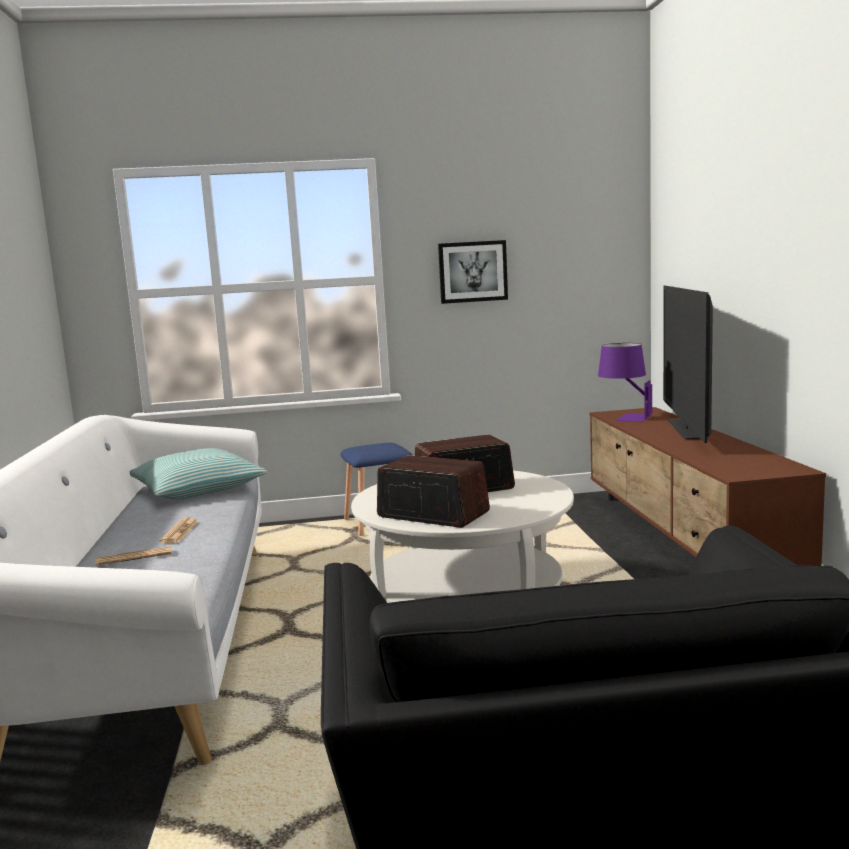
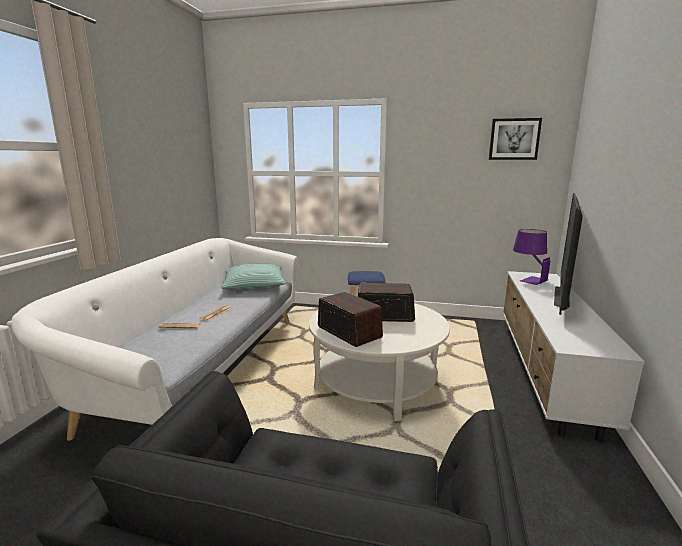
camera: 20 degrees right, 5 degrees up
picture [438,240,508,304] -> picture moved to [489,118,542,160]
brown tv stand [590,407,826,566] -> white tv stand [503,271,645,442]

